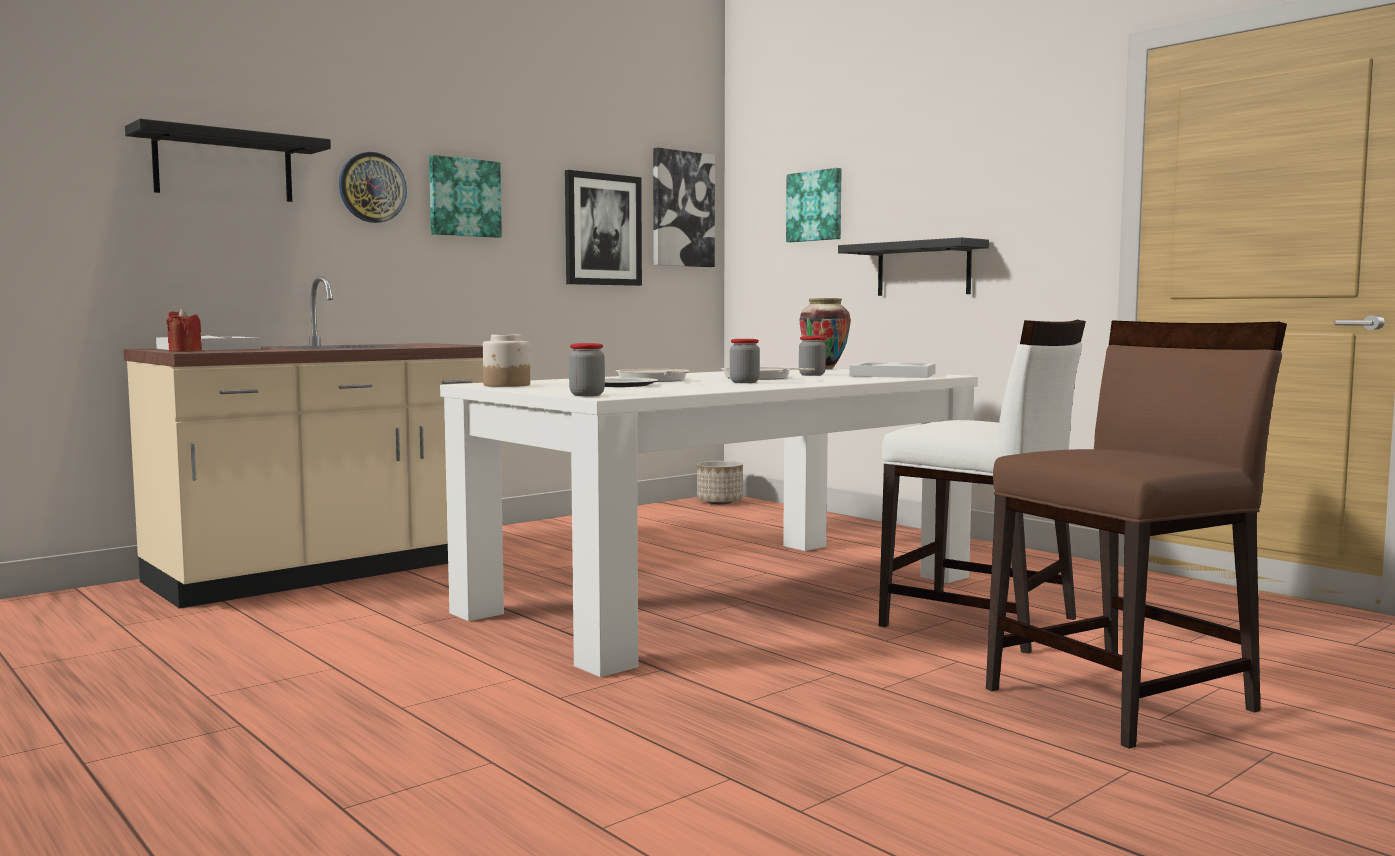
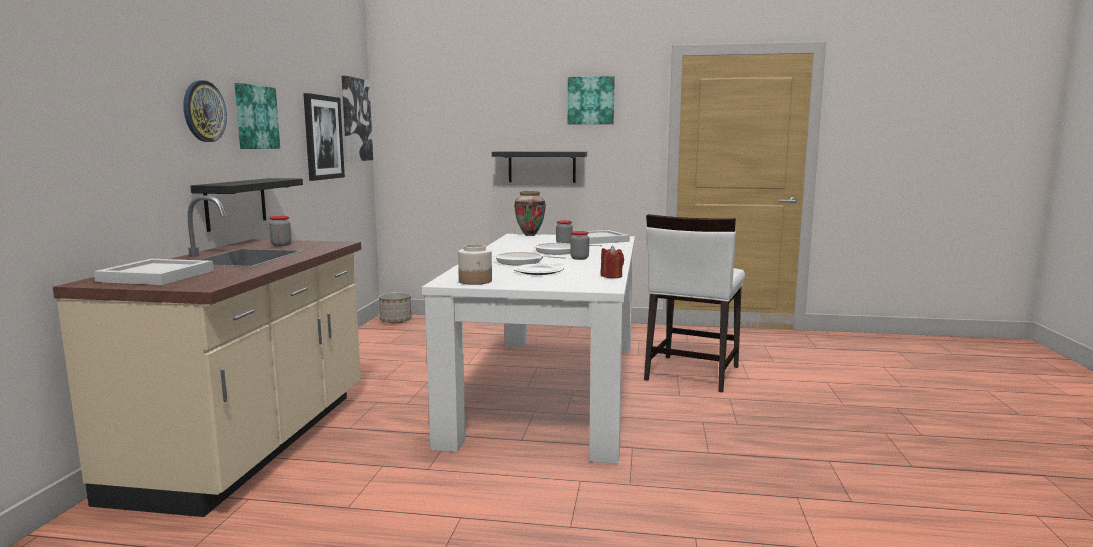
camera: 40 degrees left, 5 degrees up
black shelf [125,119,331,202] -> black shelf moved to [191,178,303,232]
red candle [166,308,202,352] -> red candle moved to [600,246,624,278]
jar [569,343,605,396] -> jar moved to [269,216,292,246]
picture [786,168,842,242] -> picture moved to [568,76,615,124]
white chair [879,320,1086,654] -> white chair turned 120 degrees clockwise [644,214,745,393]
brown chair [986,320,1287,749] -> none

